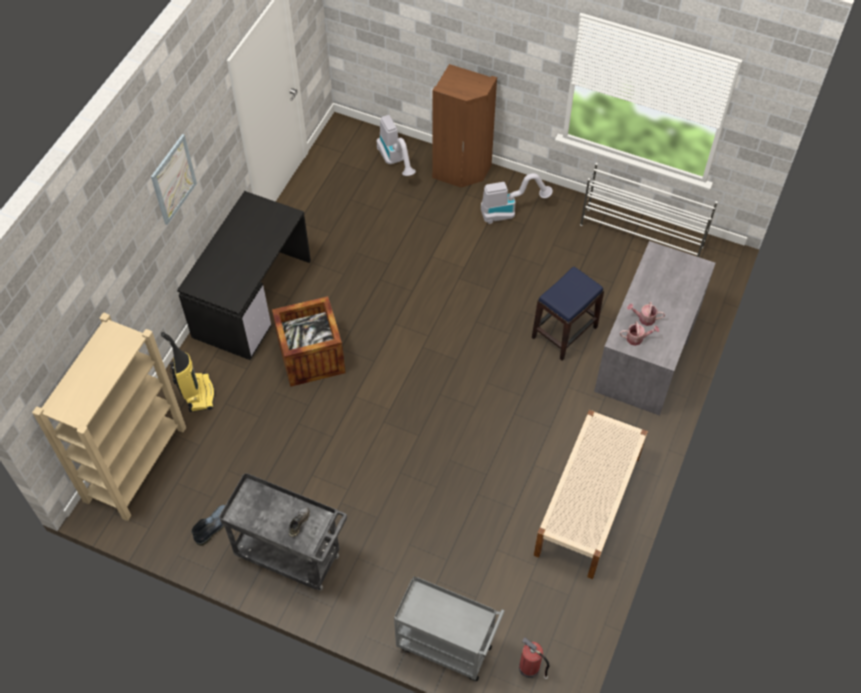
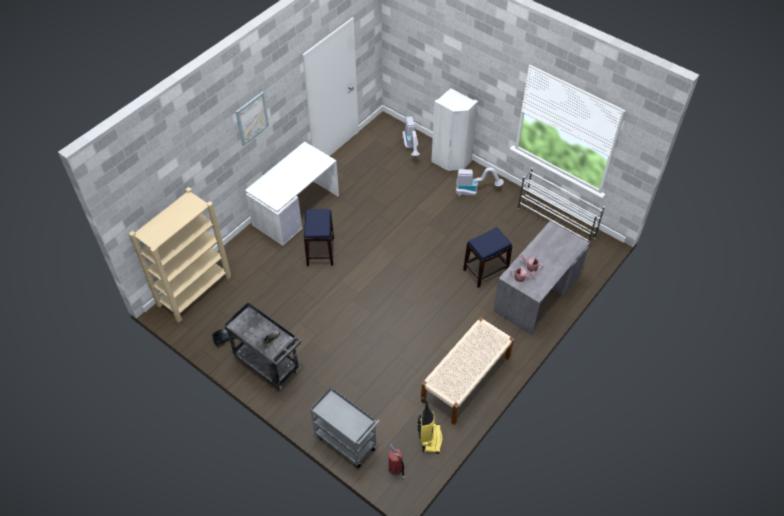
camera: 15 degrees right, 5 degrees down
vacuum cleaner [161,332,215,412] -> vacuum cleaner moved to [417,397,443,454]
black desk [177,191,311,360] -> white desk [245,142,339,246]
crate [272,296,345,387] -> stool [304,209,334,266]
brown cabinet [432,64,497,187] -> white cabinet [431,88,478,171]

